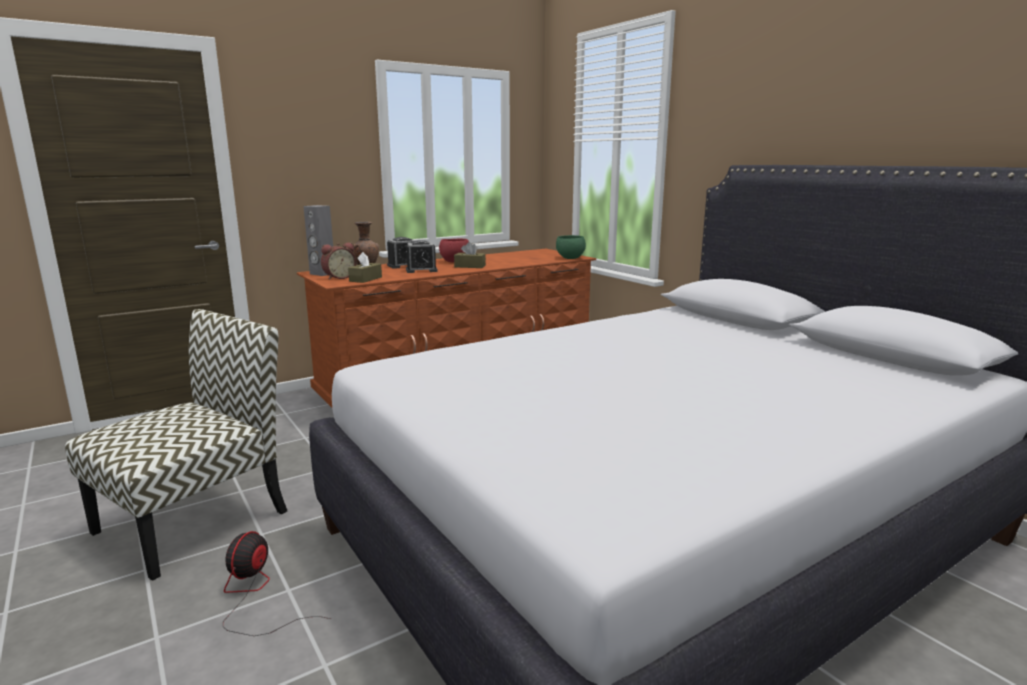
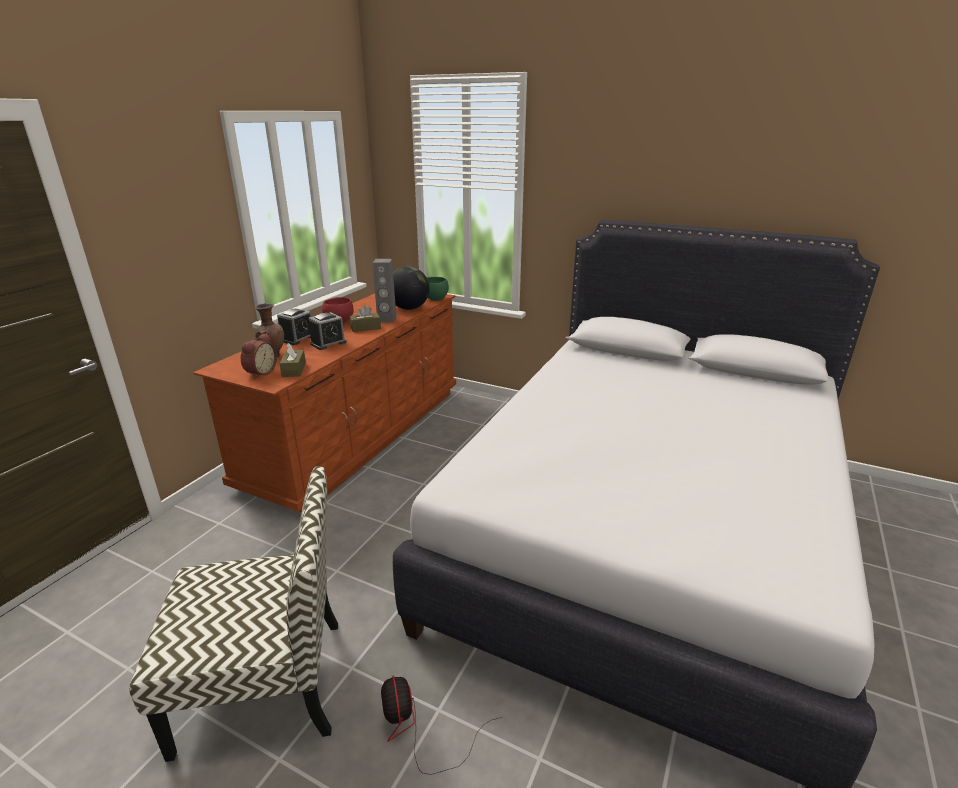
camera: 30 degrees left, 10 degrees up
chair [65,309,287,581] -> chair turned 75 degrees clockwise [129,466,338,762]
grey speaker [304,205,333,276] -> grey speaker moved to [372,259,396,322]
none -> globe [393,266,430,310]

